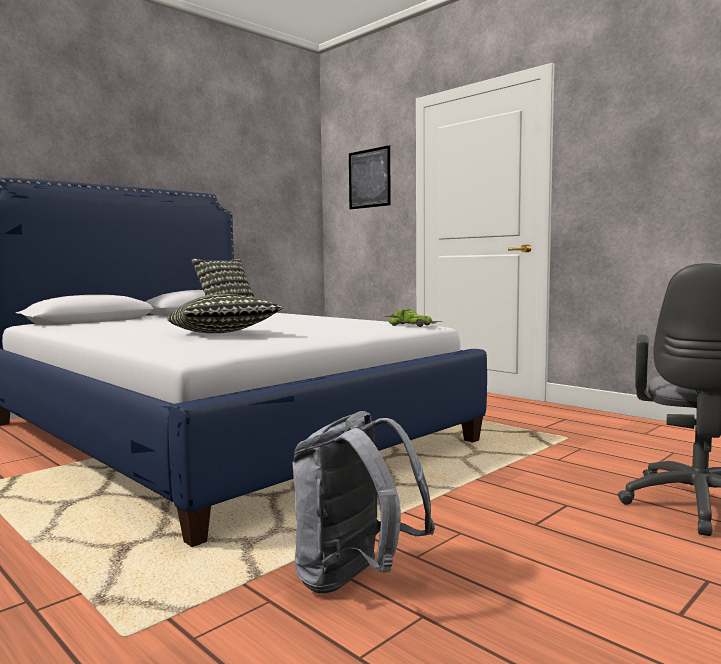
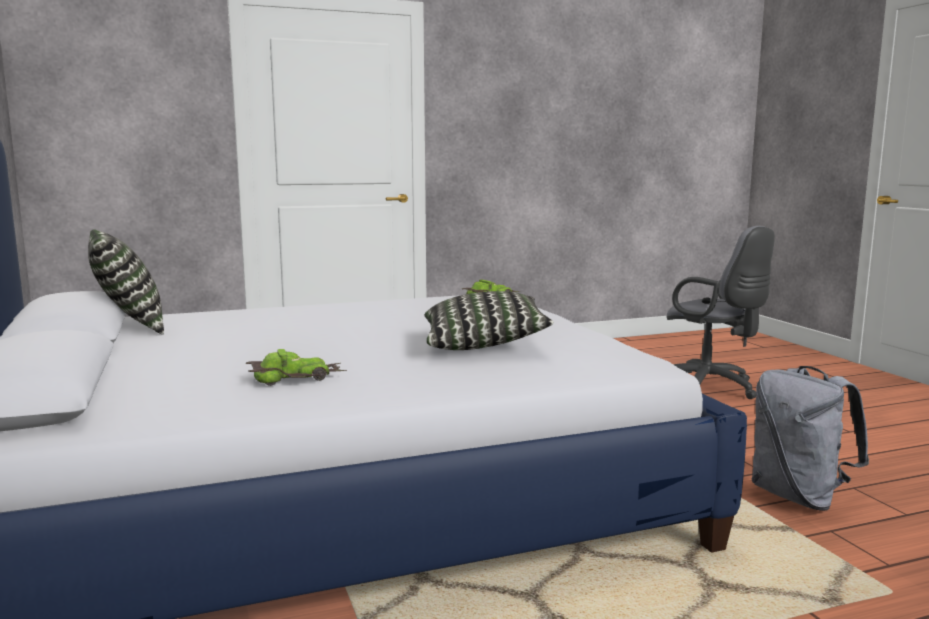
camera: 65 degrees left, 5 degrees up
picture [349,145,391,209] -> none
none -> toy car [246,349,347,386]

